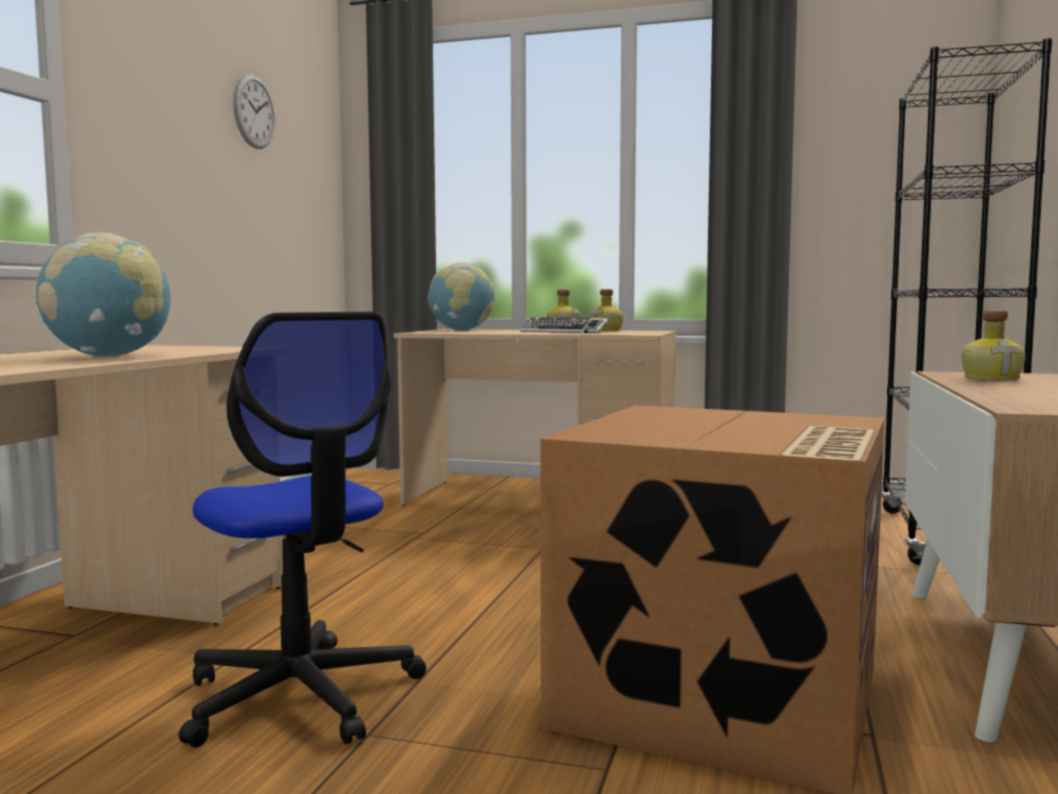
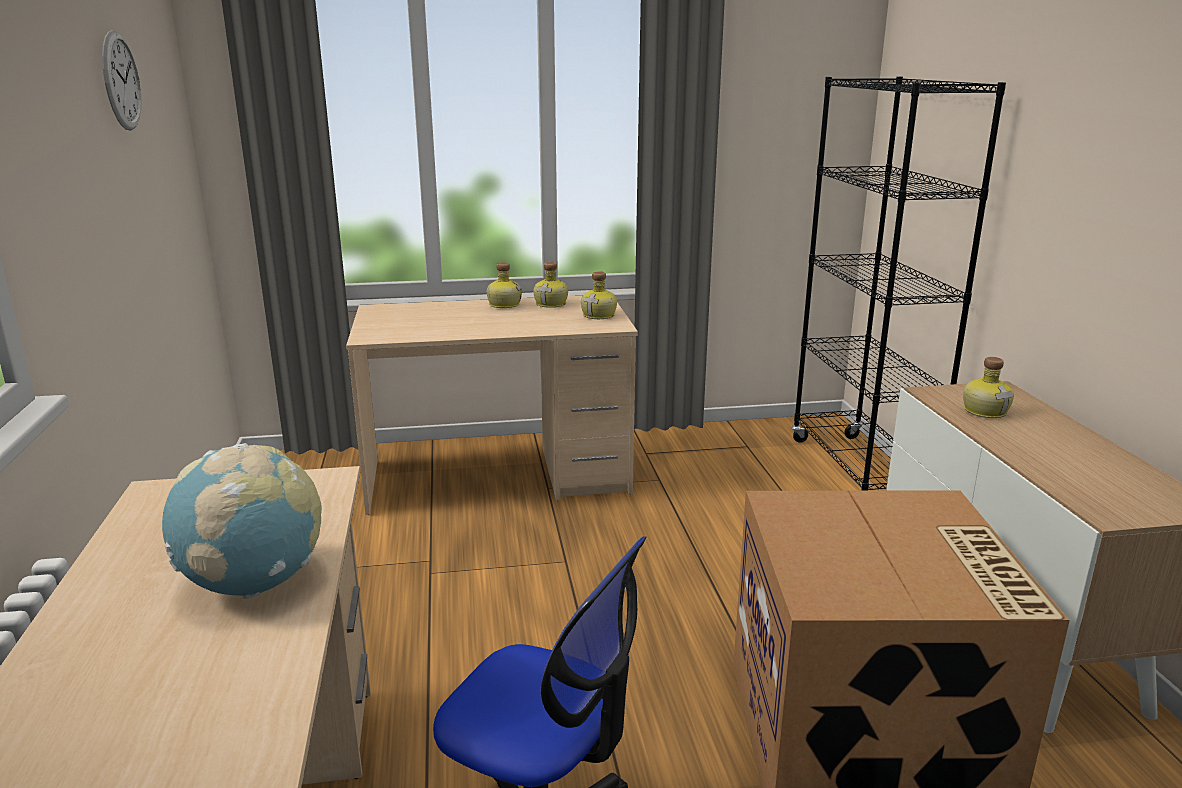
camera: 25 degrees left, 15 degrees up
globe [428,263,495,330] -> none
keyboard [521,317,608,333] -> none
none -> bottle [581,271,617,319]

